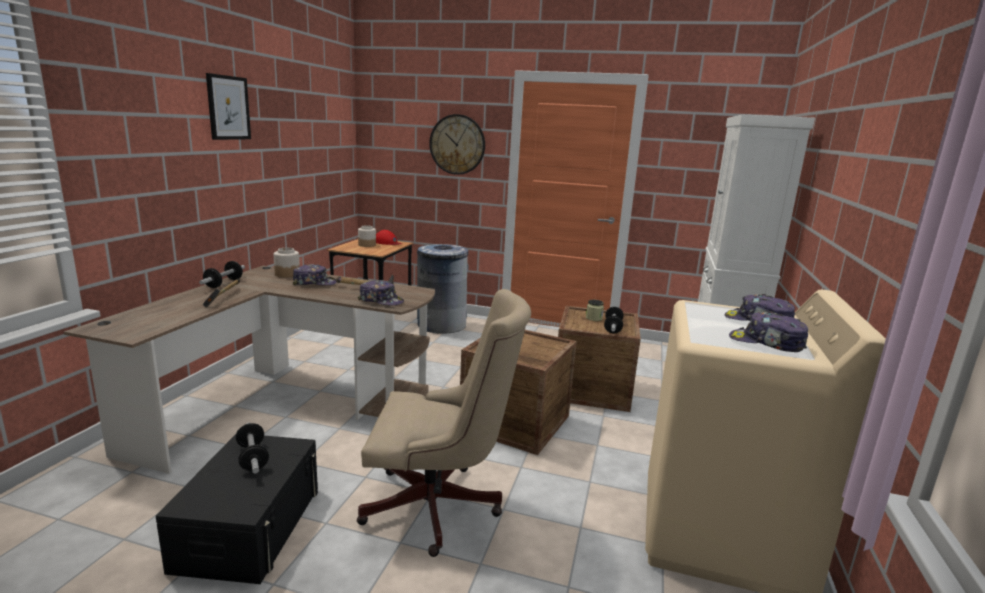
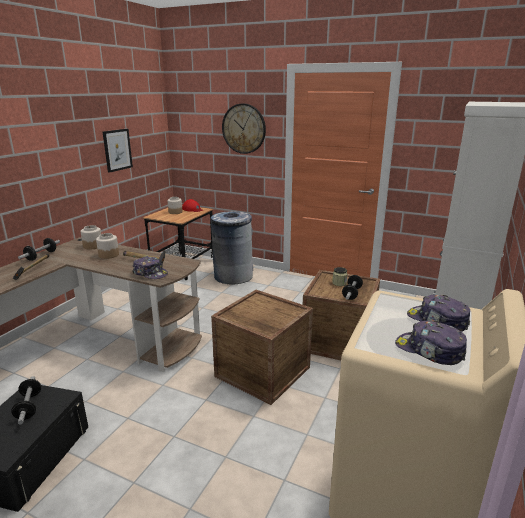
camera: 10 degrees right, 5 degrees up
picture [206,73,251,140] -> picture moved to [103,129,133,173]
cap [293,264,337,285] -> jar [96,233,119,259]
beige office chair [357,289,531,557] -> none

